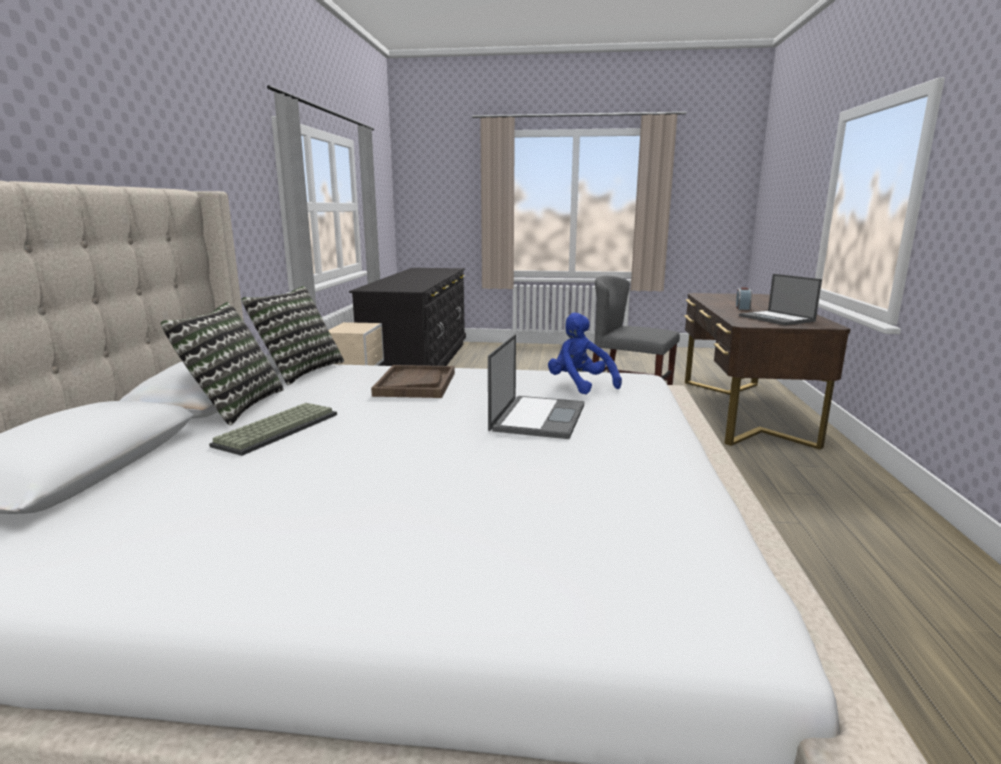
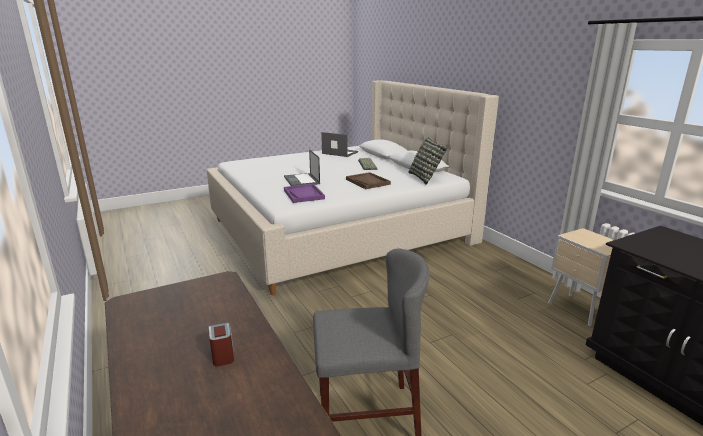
camera: 145 degrees right, 5 degrees up
pillow [161,302,284,426] -> none
blue plush toy [548,312,622,395] -> purple tray [284,184,325,203]
laptop [739,274,822,325] -> laptop moved to [321,132,358,157]

